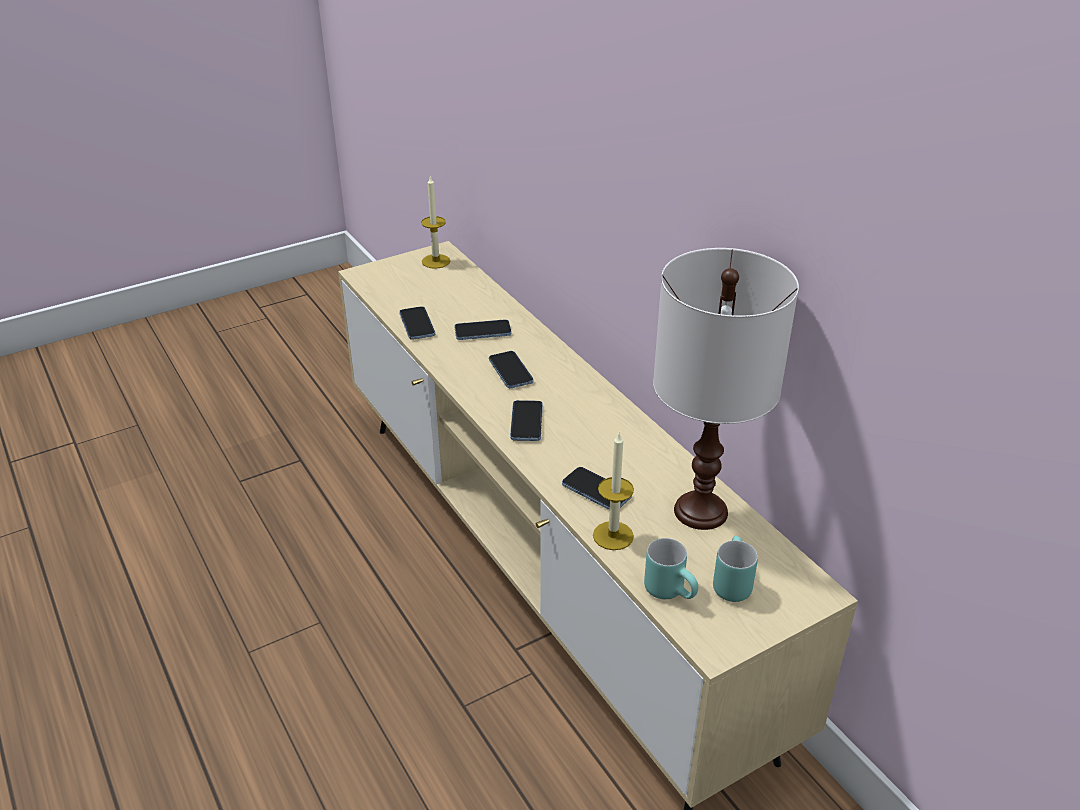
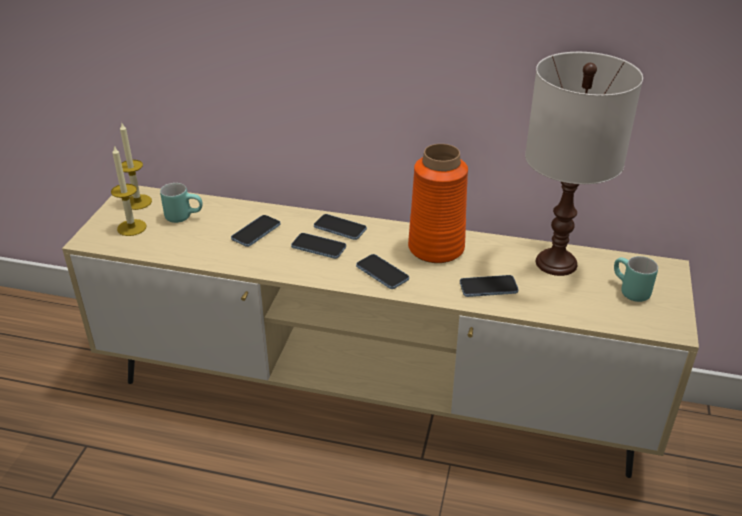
camera: 45 degrees left, 0 degrees up
phone [399,306,435,340] -> phone moved to [314,214,367,240]
candle [593,433,634,550] -> candle moved to [111,146,147,236]
turquoise mug [644,538,698,599] -> turquoise mug moved to [160,183,203,223]
none -> orange vase [408,144,468,263]

